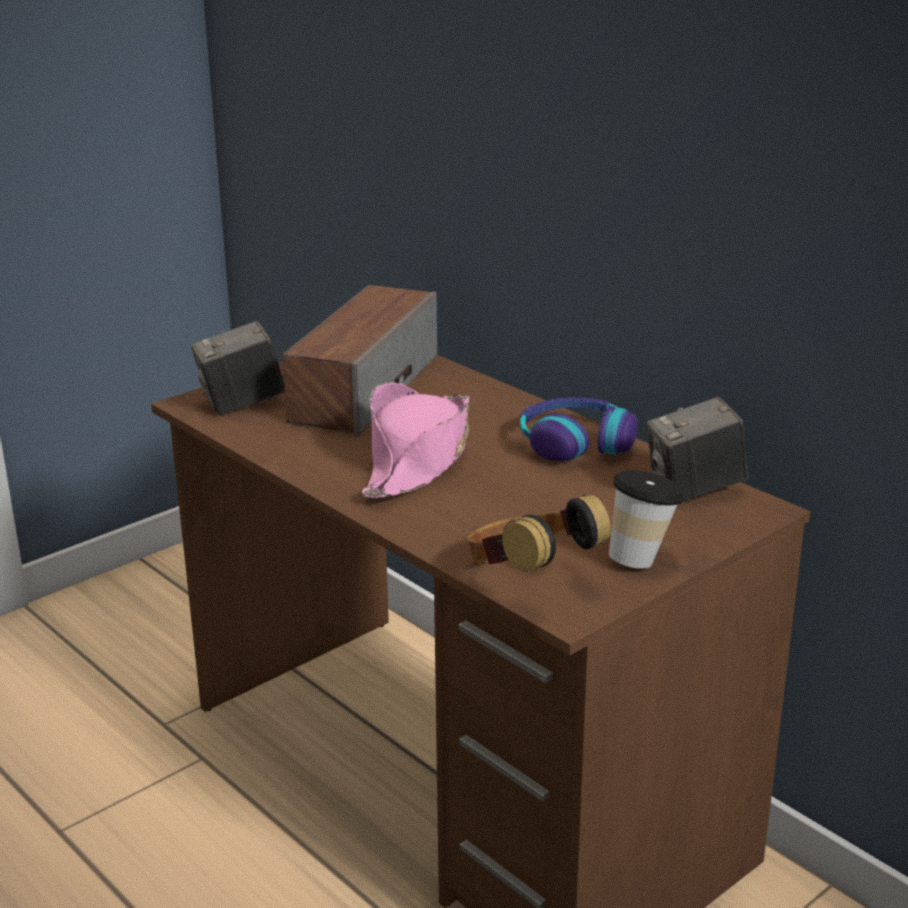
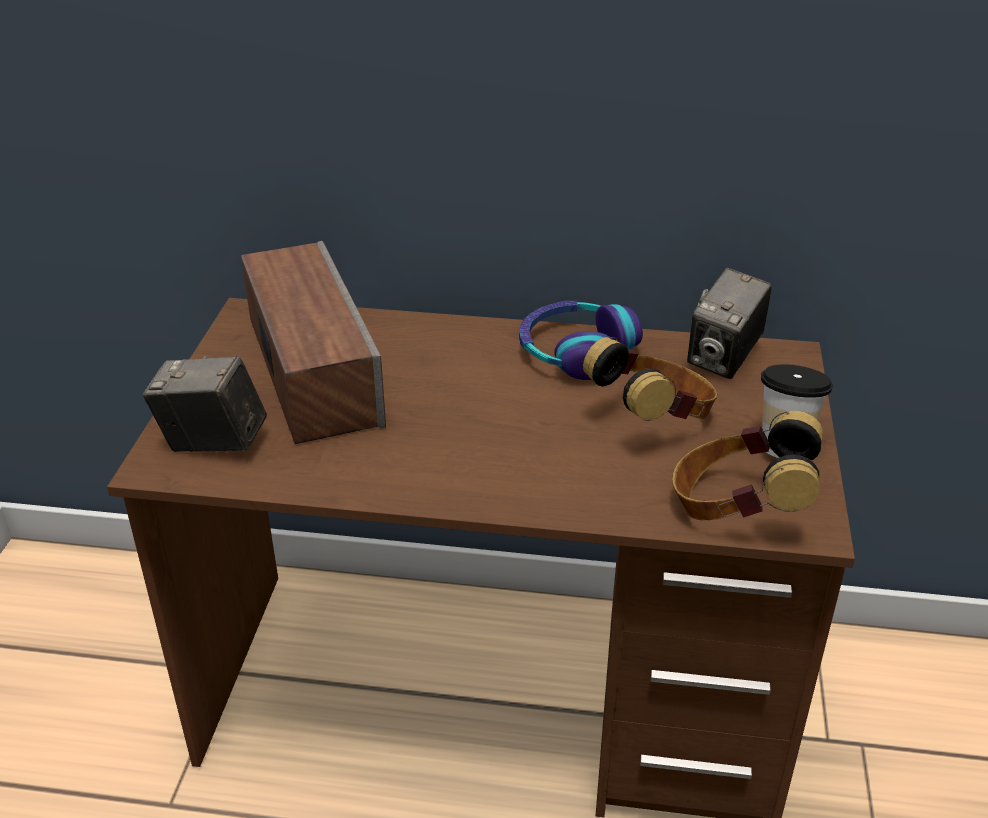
camera: 40 degrees left, 10 degrees up
camera [191,321,285,415] -> camera turned 75 degrees clockwise [143,356,267,452]
pink hat [362,382,469,498] -> none
none -> headphones [583,337,717,421]

